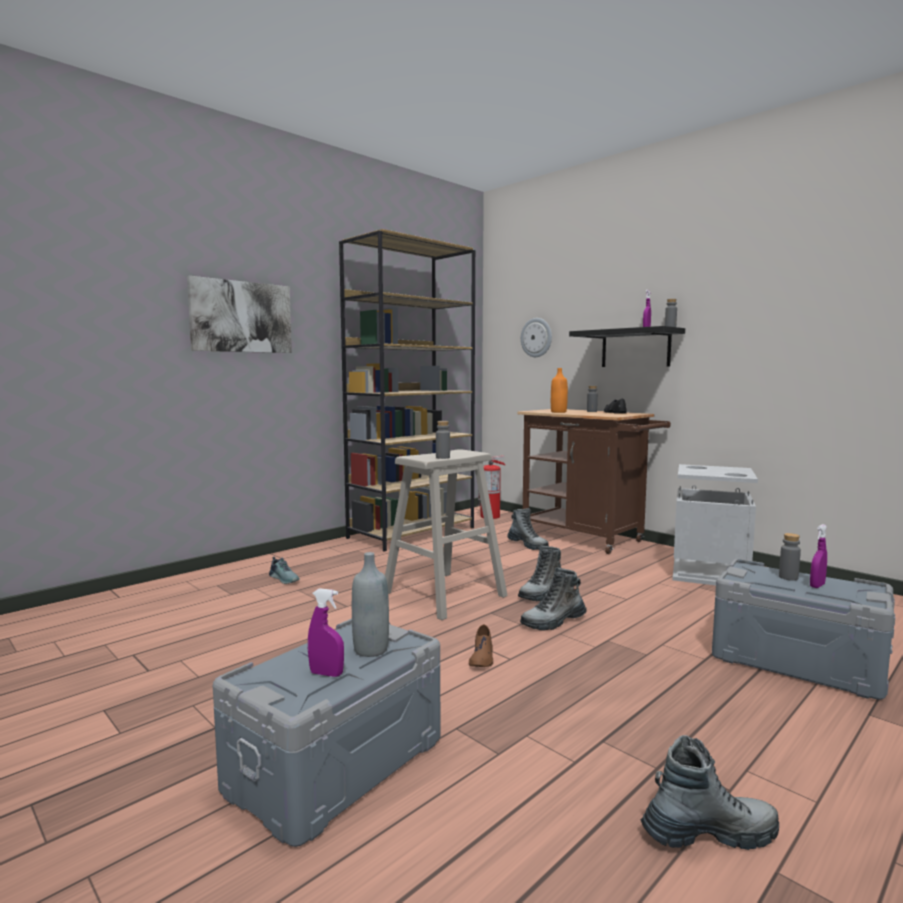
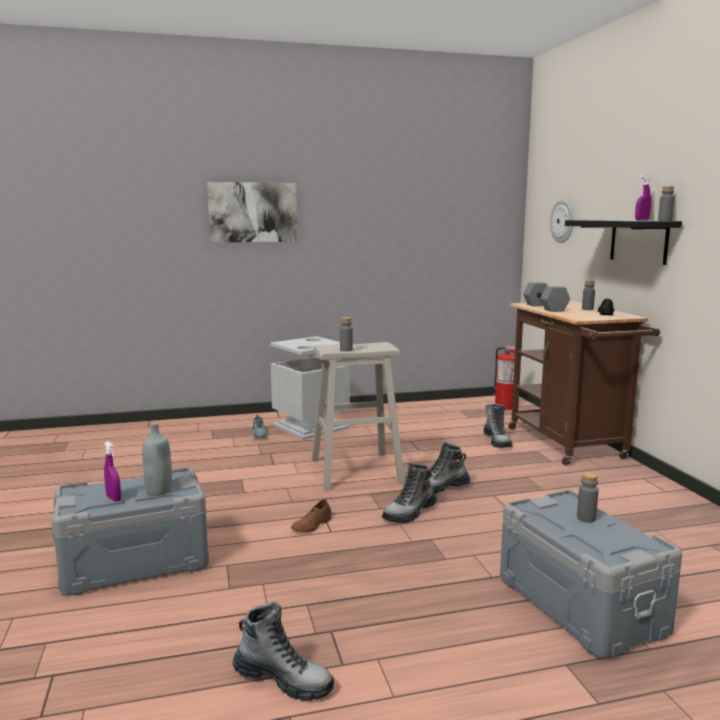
camera: 30 degrees right, 5 degrees up
brown bookcase [339,229,475,552] -> none
boot [520,567,587,631] -> boot turned 45 degrees counterclockwise [382,462,437,523]
orange bottle [551,368,568,413] -> grey dumbbell [523,282,570,312]
grey trash can [673,464,758,585] -> grey trash can moved to [270,336,350,440]
purple spray bottle [810,524,827,588] -> none

